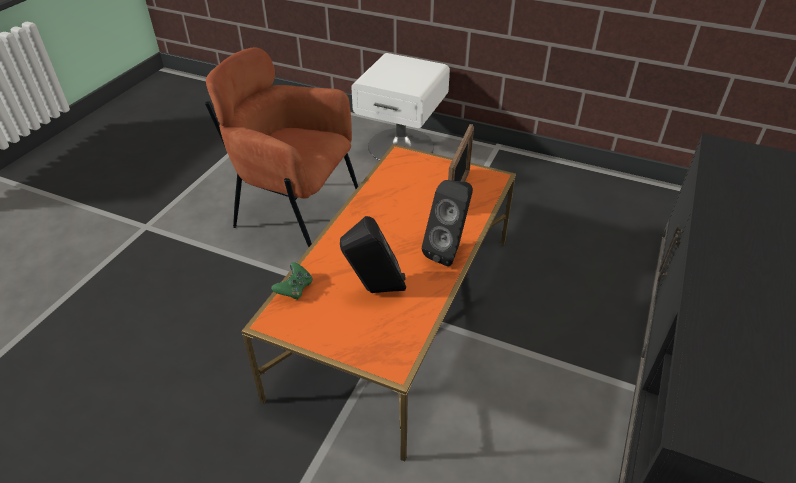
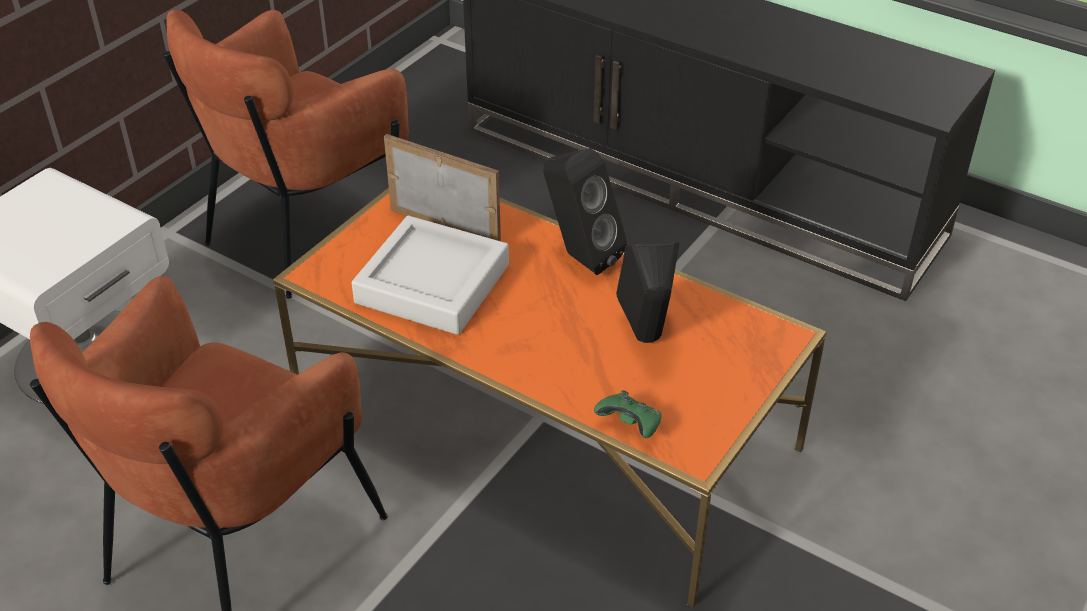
camera: 80 degrees left, 0 degrees up
none -> brown armchair [163,10,409,299]
none -> grey tray [352,216,509,335]

